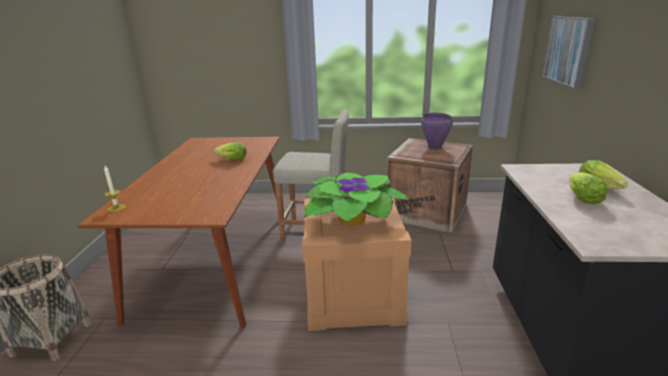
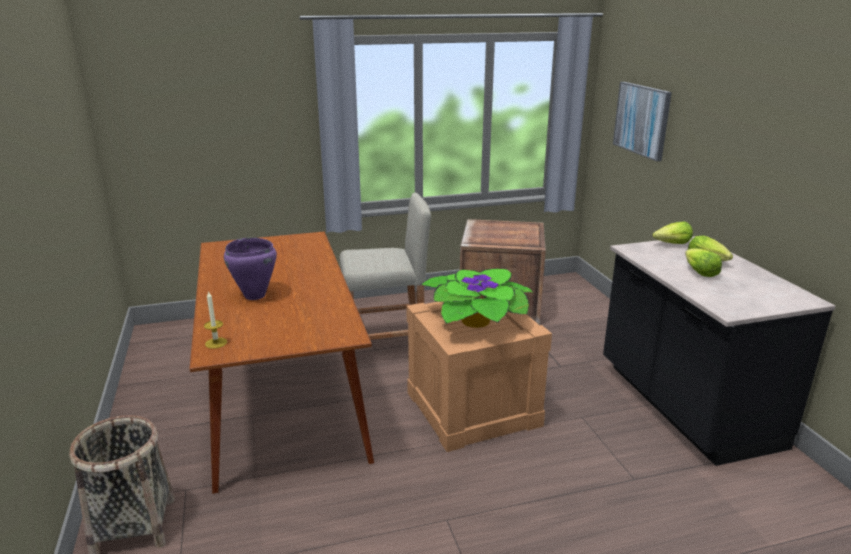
camera: 20 degrees left, 0 degrees up
lettuce [214,142,247,160] -> lettuce moved to [652,221,693,244]
purple cooking pot [421,112,453,149] -> purple cooking pot moved to [224,238,277,300]

